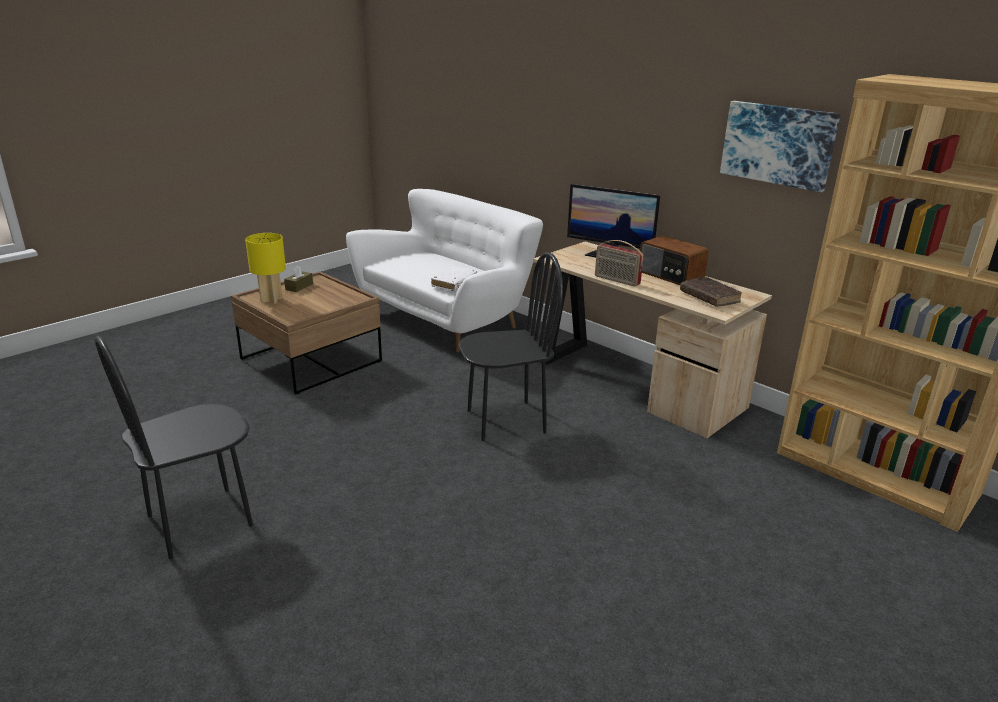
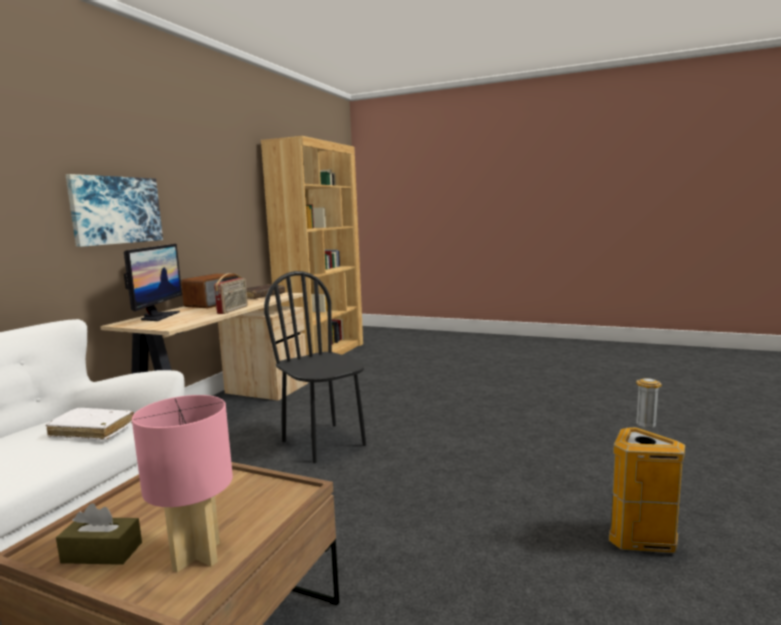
camera: 110 degrees left, 15 degrees down
black chair [95,336,253,559] -> trash can [609,378,685,553]
yellow table lamp [245,233,286,304] -> pink table lamp [132,395,233,573]
picture [720,101,840,192] -> picture moved to [66,174,163,247]

